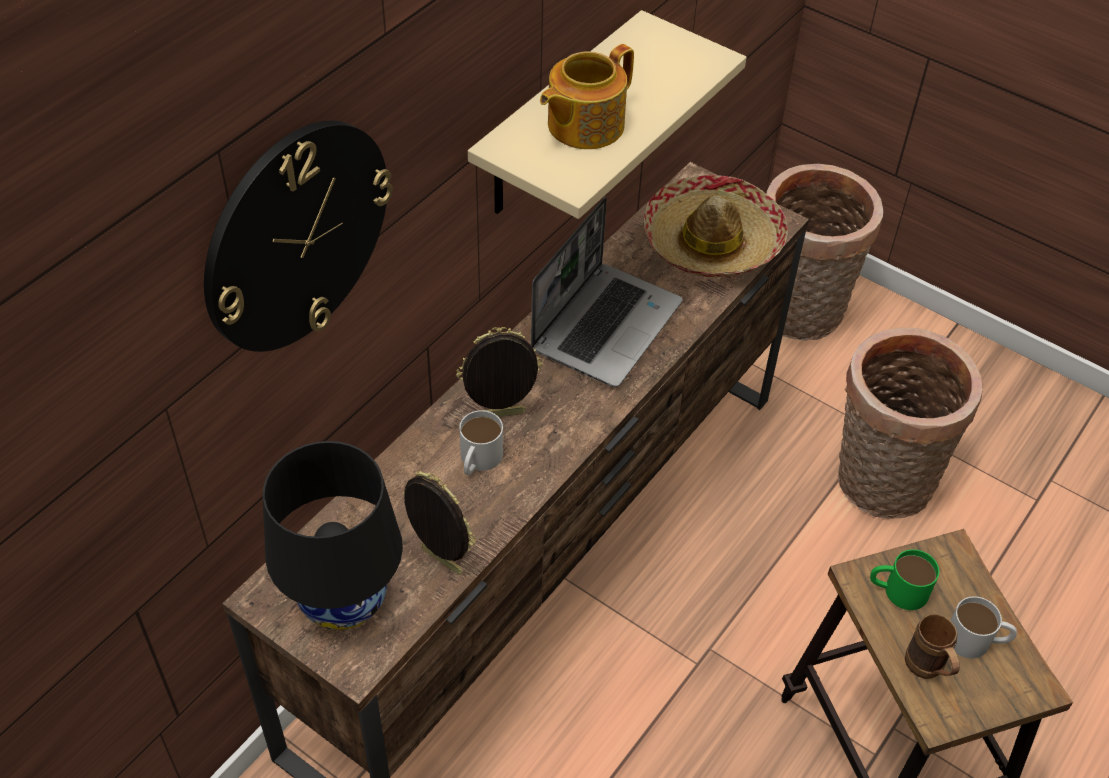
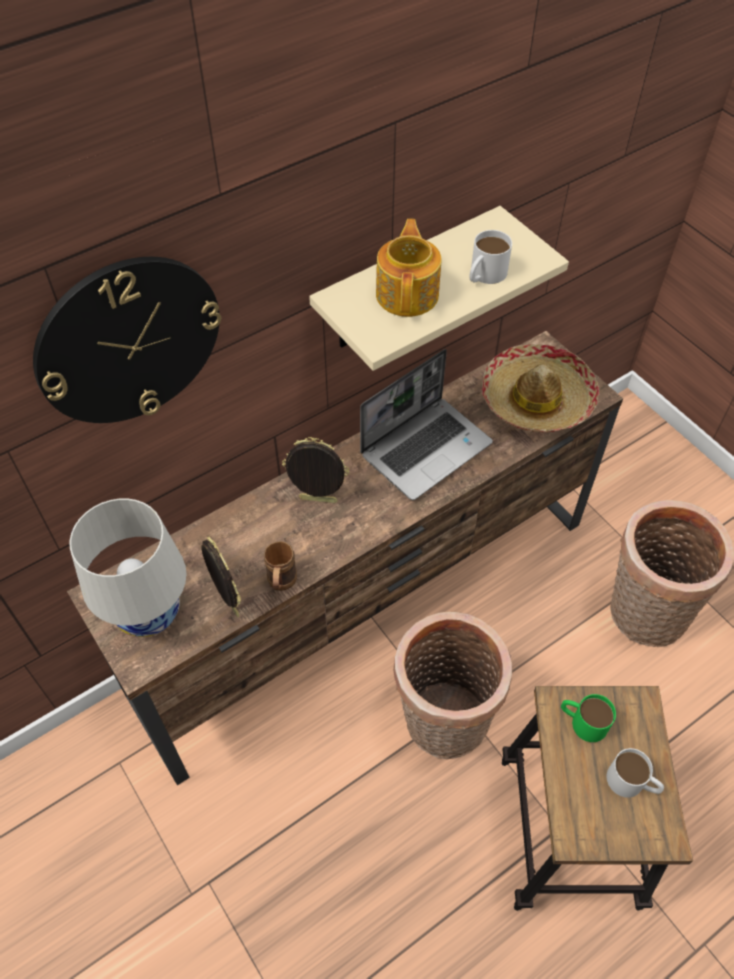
camera: 20 degrees right, 5 degrees up
black table lamp [263,441,403,630] -> white table lamp [70,499,187,637]
white mug [459,410,503,475] -> white mug moved to [469,230,512,284]
teapot [540,44,634,149] -> teapot turned 120 degrees clockwise [376,219,442,317]
basket [766,164,883,341] -> basket moved to [393,612,513,760]
brown mug [905,614,960,679] -> brown mug moved to [264,541,297,591]

